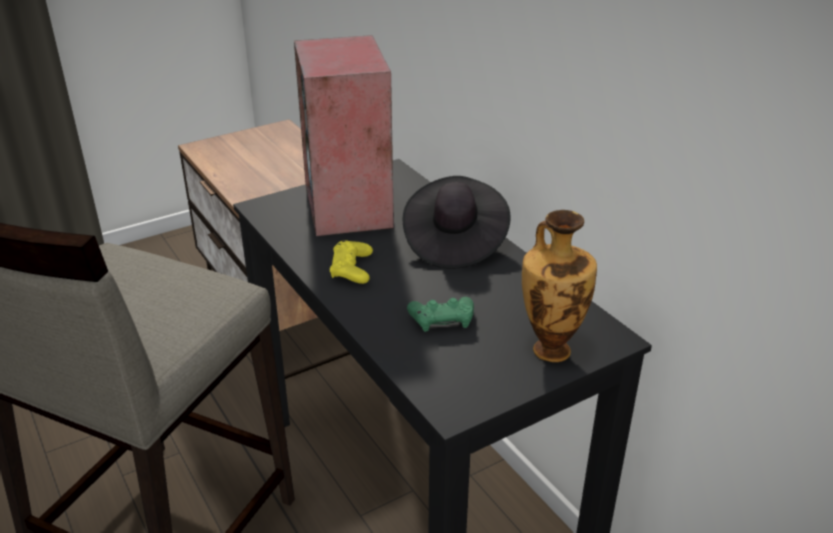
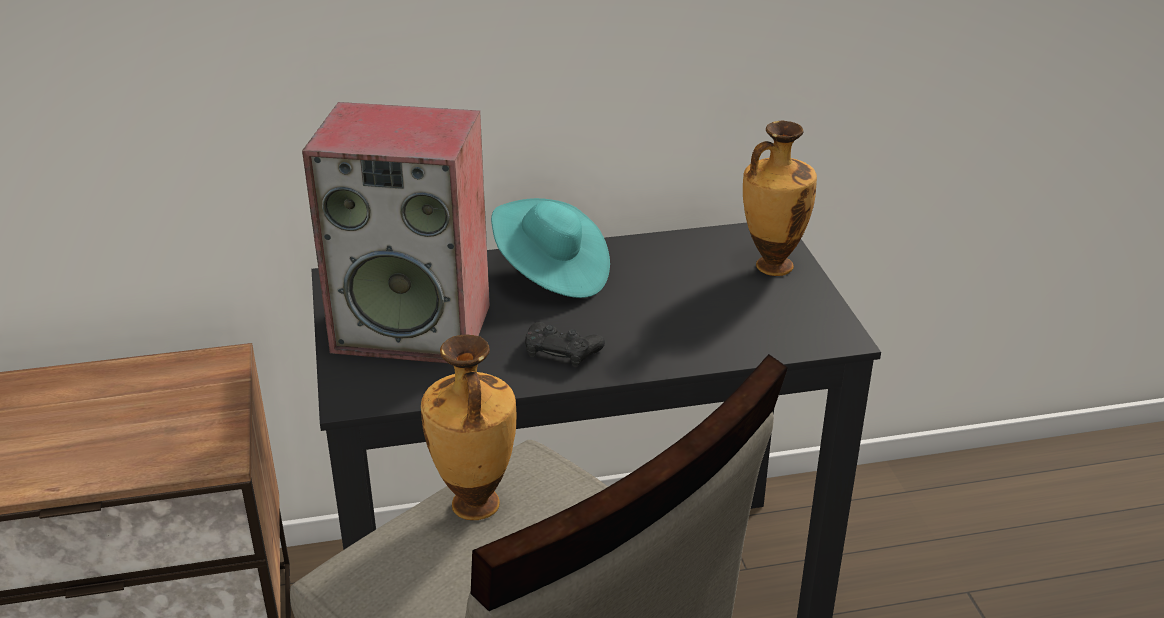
camera: 70 degrees left, 0 degrees up
yellow game controller [330,240,373,284] -> black game controller [525,322,605,367]
black hat [403,176,511,269] -> turquoise hat [491,198,610,298]
green game controller [407,297,474,332] -> none
none -> vase [421,334,516,520]

